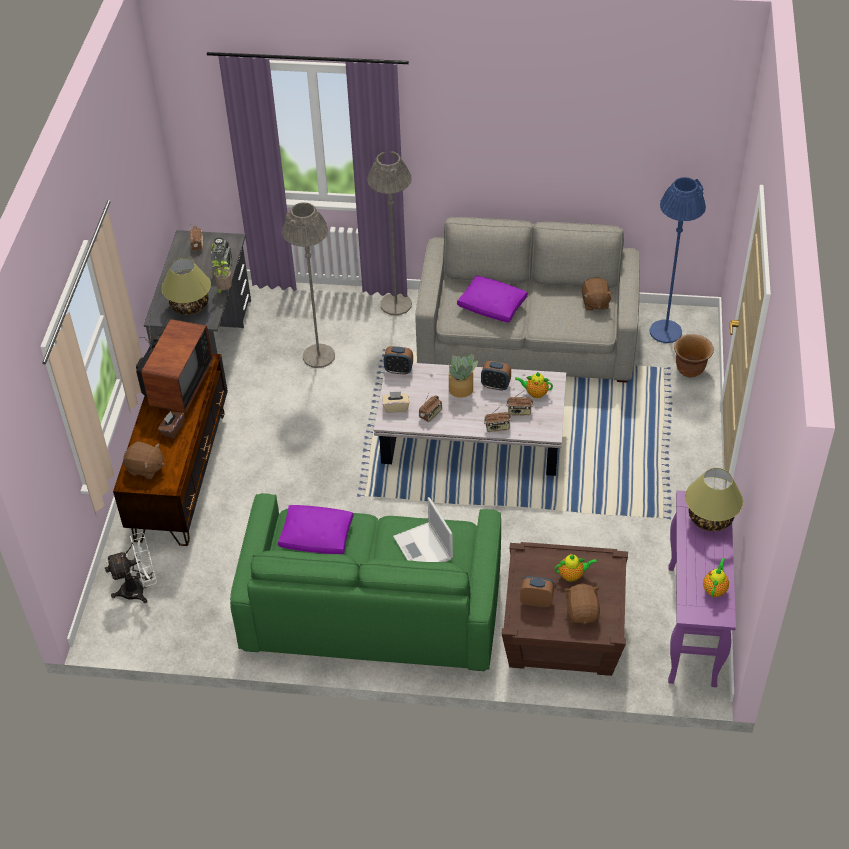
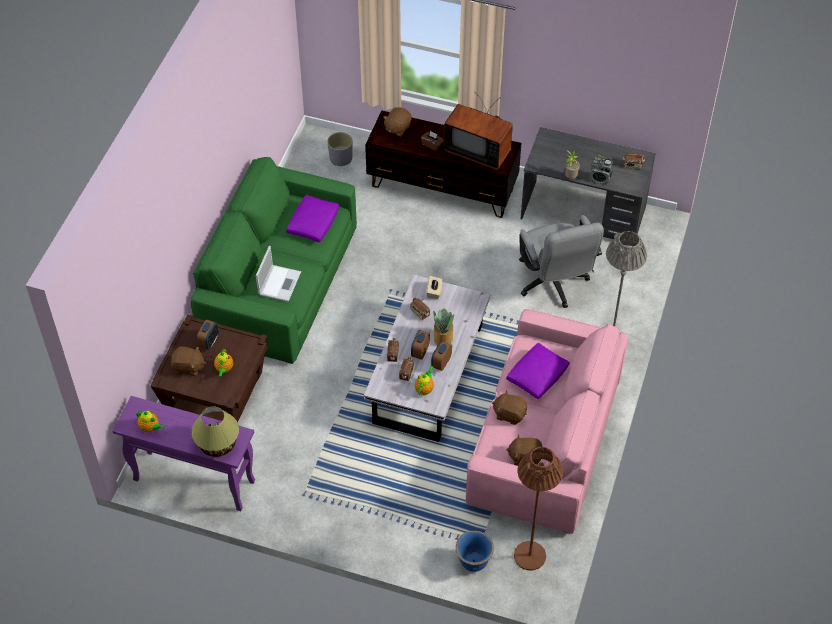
camera: 100 degrees right, 5 degrees up
white fan [105,532,157,603] -> grey planter [327,132,353,166]
table lamp [162,258,211,315] -> none
grey floor lamp [282,202,335,368] -> grey office chair [519,215,604,308]
alarm clock [384,346,413,375] -> alarm clock moved to [411,330,430,360]
laptop [393,497,453,562] -> laptop turned 120 degrees clockwise [256,246,301,302]
grey sofa [415,217,640,383] -> pink sofa [466,309,628,534]
blue floor lamp [650,177,706,343] -> brown floor lamp [514,447,563,571]
brown planter [674,334,714,378] -> blue planter [456,531,494,572]
none -> brown plush toy [492,390,527,425]

